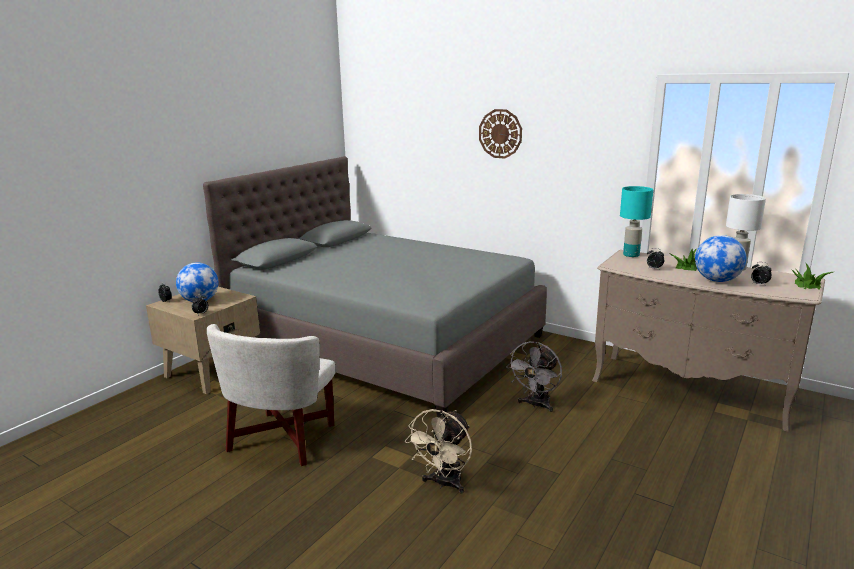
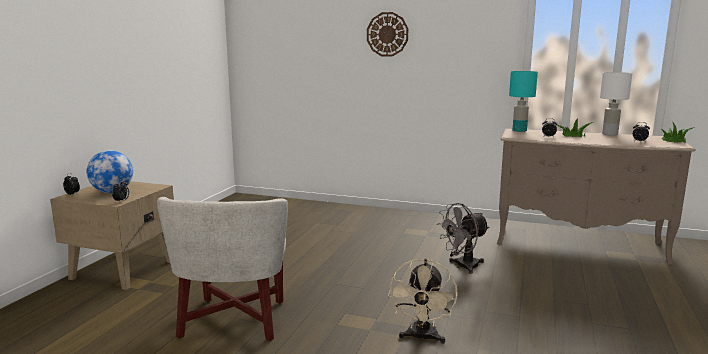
camera: 15 degrees left, 5 degrees down
grey bed [203,156,547,418] -> none
grey fan [506,341,562,412] -> grey fan turned 45 degrees clockwise [437,203,489,274]
globe [695,235,746,282] -> none

